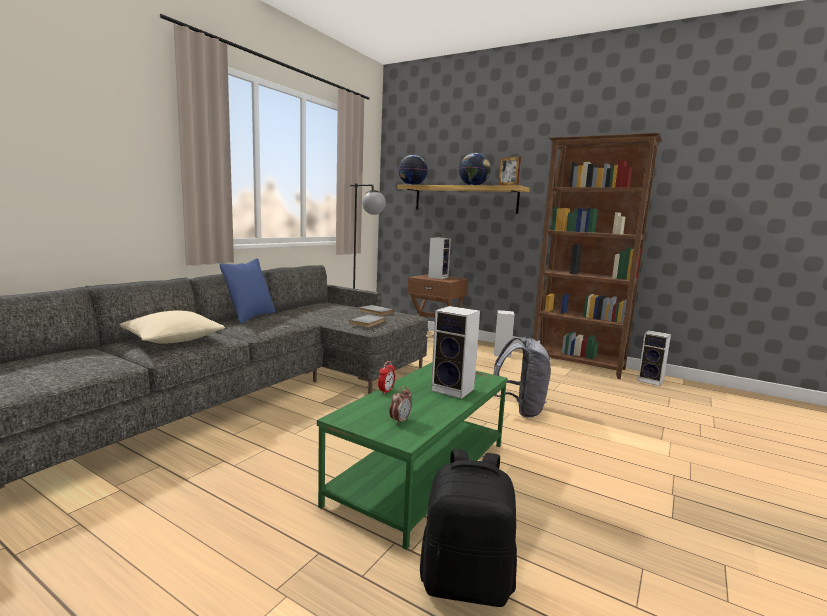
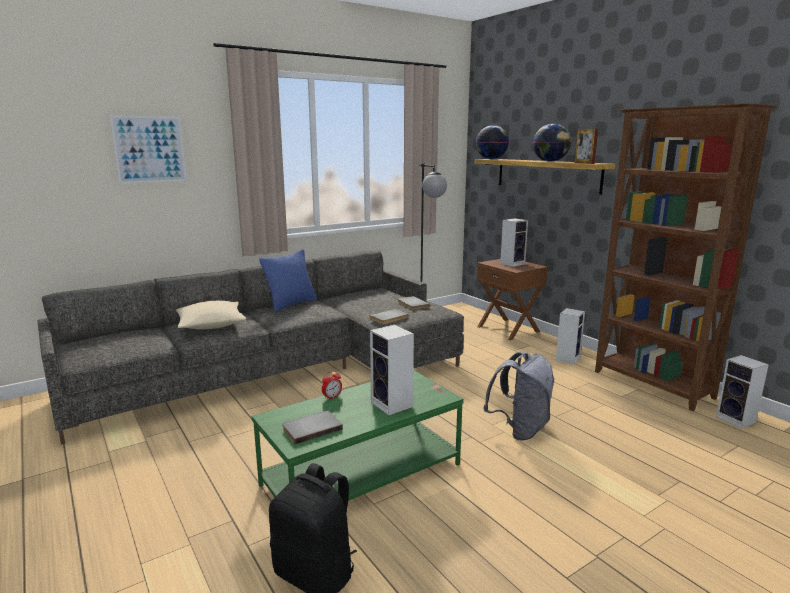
camera: 25 degrees right, 5 degrees up
alarm clock [389,386,412,425] -> grey book [282,411,343,444]
none -> picture [109,115,187,184]

